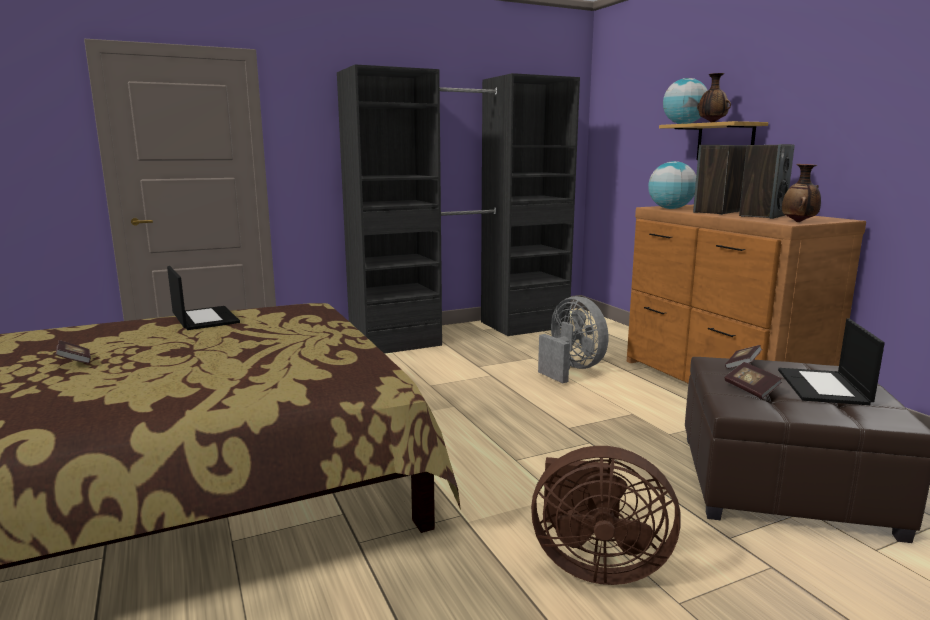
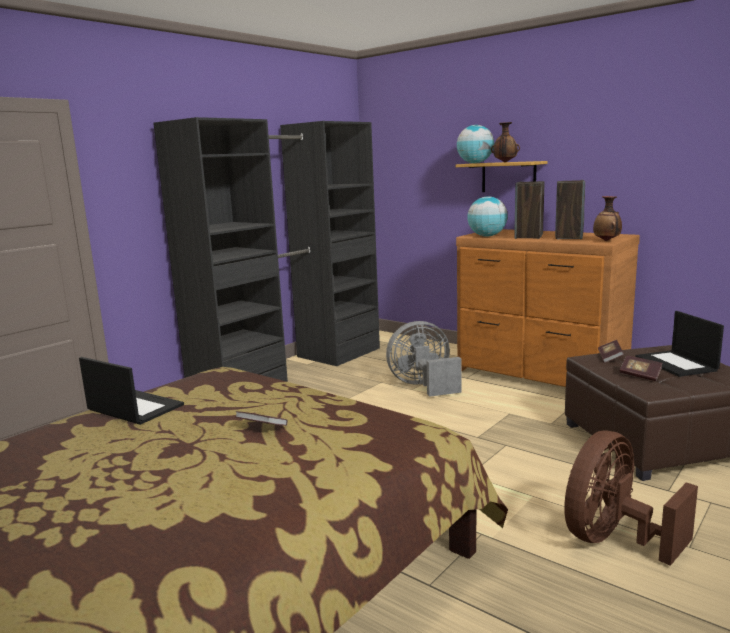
camera: 25 degrees left, 0 degrees up
book [56,340,91,363] -> book moved to [235,411,288,426]
brown fan [531,446,681,585] -> brown fan turned 150 degrees clockwise [564,431,698,566]
grey fan [538,296,608,384] -> grey fan turned 45 degrees counterclockwise [386,321,462,397]

